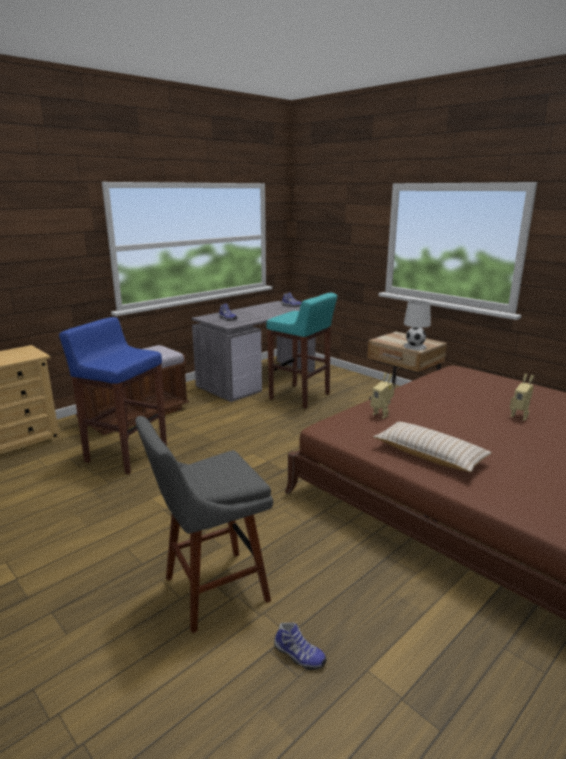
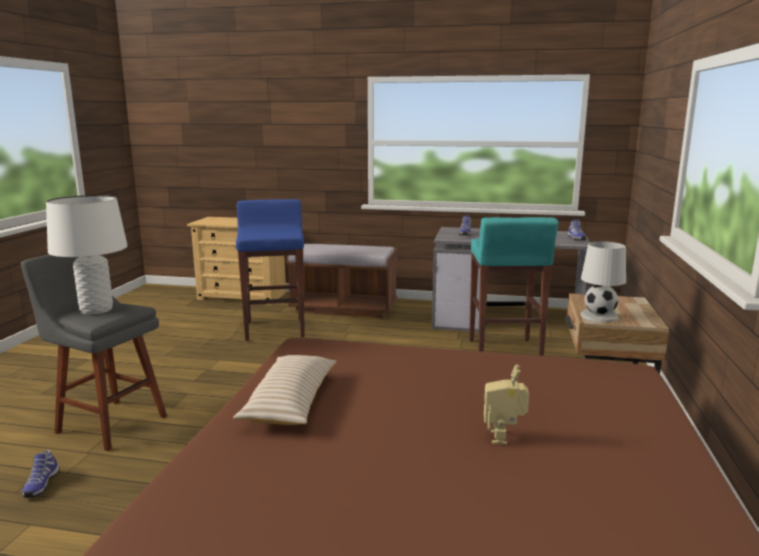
camera: 55 degrees right, 5 degrees down
toy robot [371,372,395,419] -> none
none -> white table lamp [46,195,128,314]

